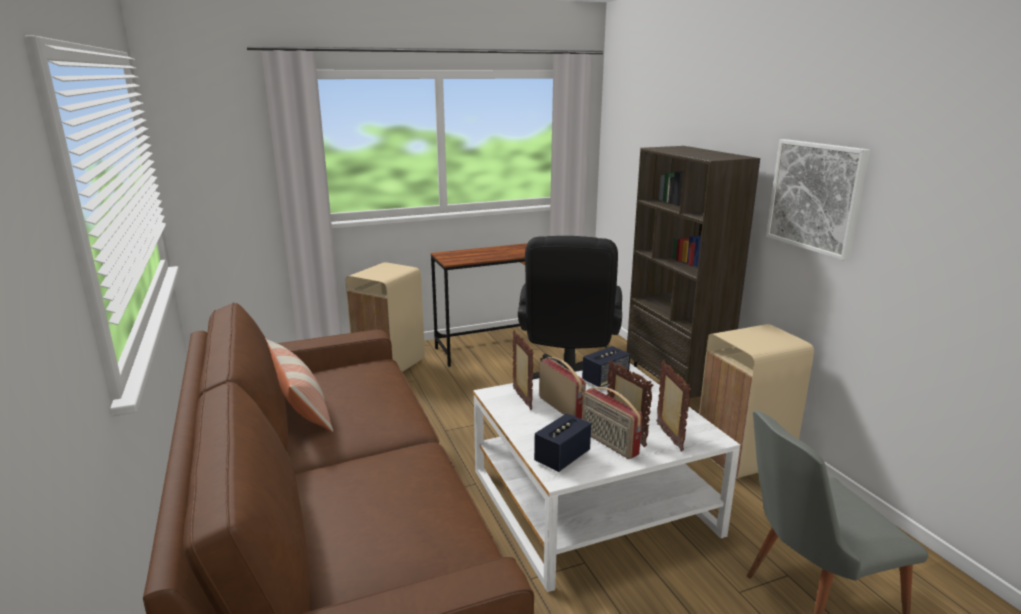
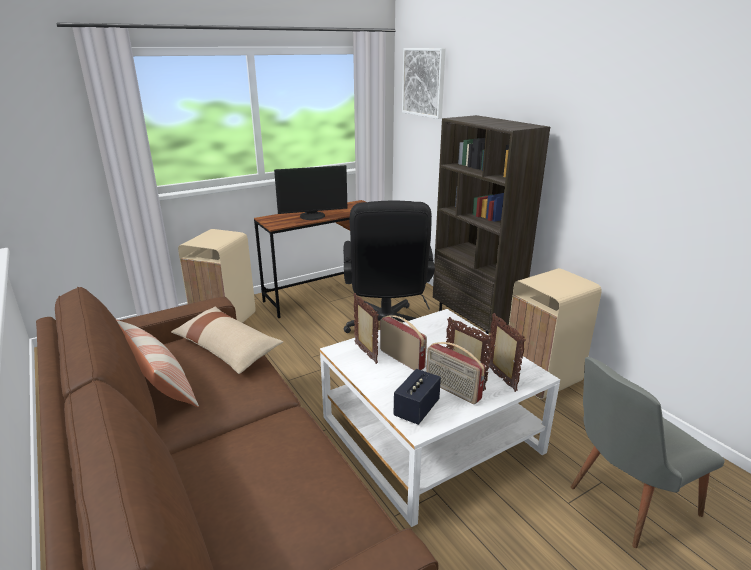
camera: 10 degrees left, 5 degrees up
speaker [582,346,630,387] -> none
picture [766,139,870,261] -> picture moved to [402,48,445,119]
none -> beige pillow [171,307,283,374]
none -> monitor [274,165,347,220]

